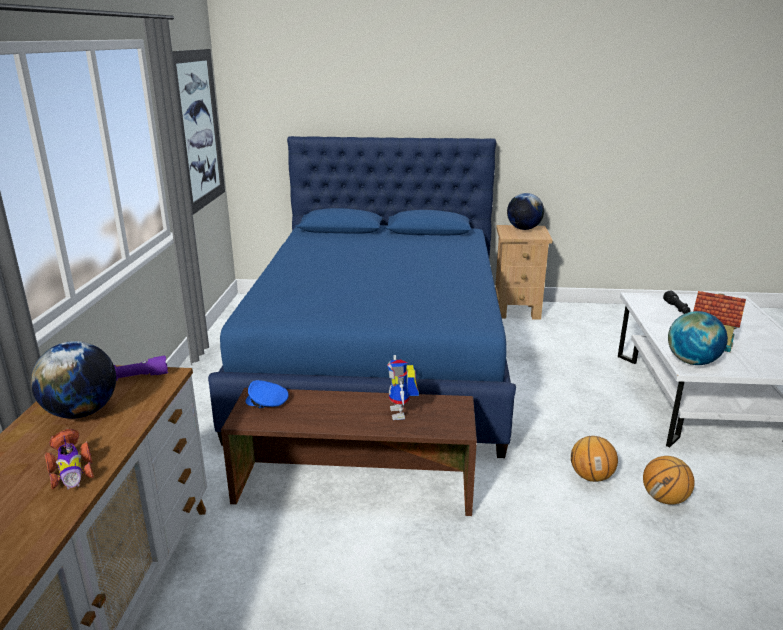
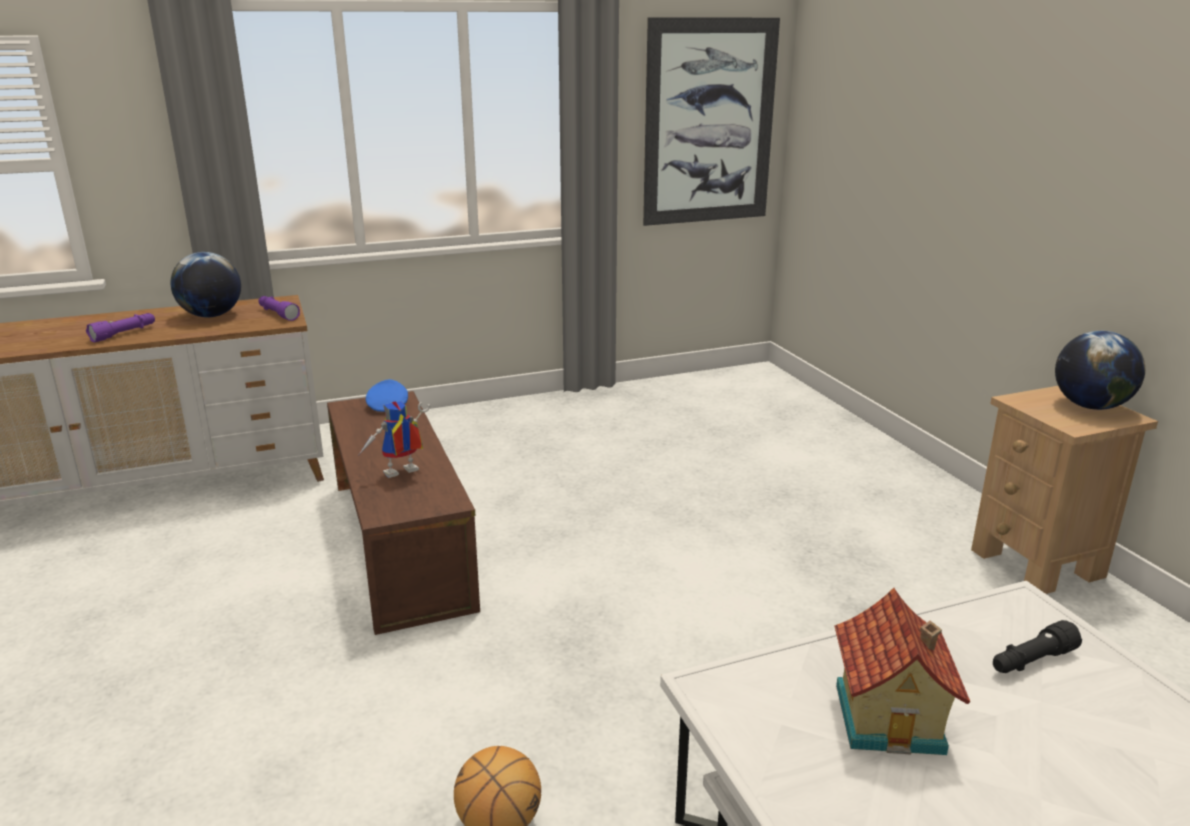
camera: 65 degrees right, 0 degrees up
toy car [45,429,94,490] -> purple flashlight [86,313,155,342]
blue bed [208,136,516,458] -> none
basketball [571,436,618,482] -> none
globe [668,311,728,365] -> none

